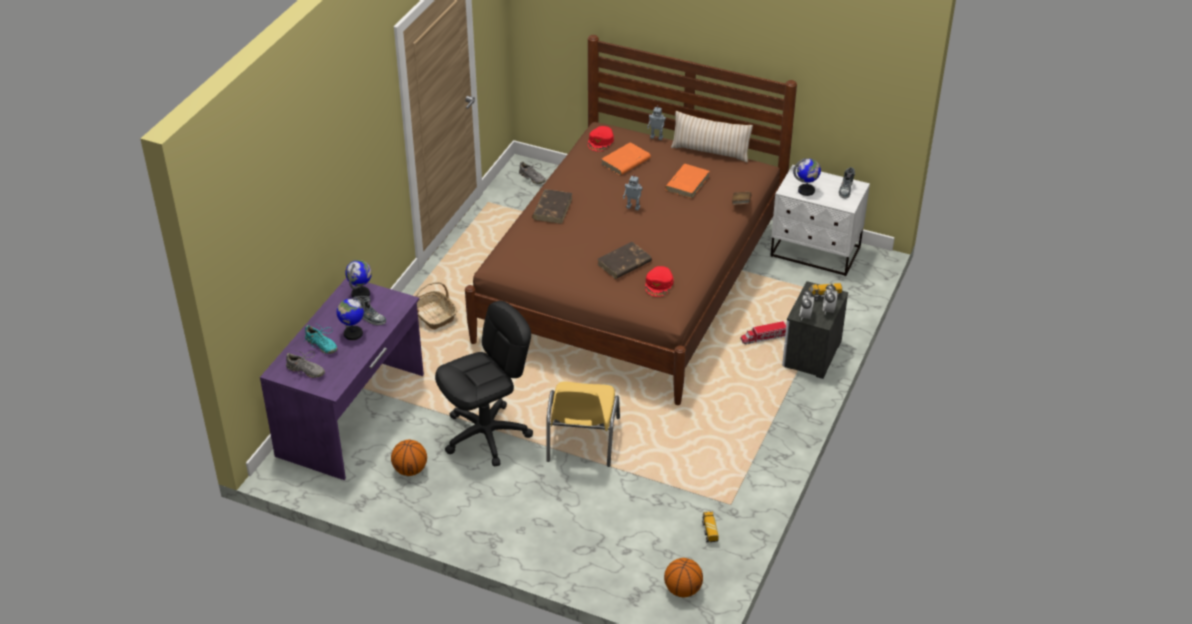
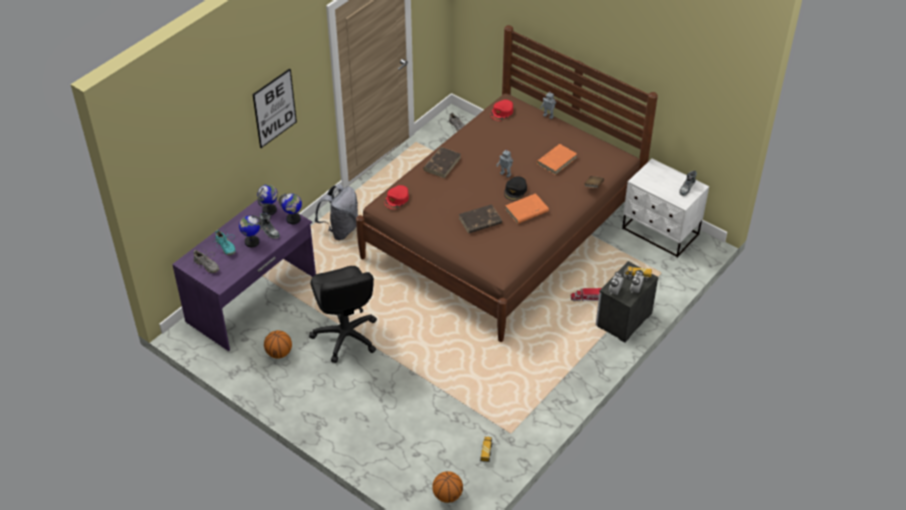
camera: 15 degrees right, 5 degrees up
basket [416,282,457,330] -> grey backpack [315,184,358,240]
black office chair [435,301,533,467] -> black office chair turned 90 degrees clockwise [309,266,377,363]
yellow chair [546,382,620,467] -> none
orange book [601,142,651,175] -> orange book moved to [505,193,549,224]
red cap [645,266,674,297] -> red cap moved to [385,185,409,209]
beige pillow [671,111,753,163] -> none
globe [793,158,821,196] -> globe moved to [279,193,302,224]
none -> picture [252,68,297,148]
none -> black cap [504,176,527,201]

